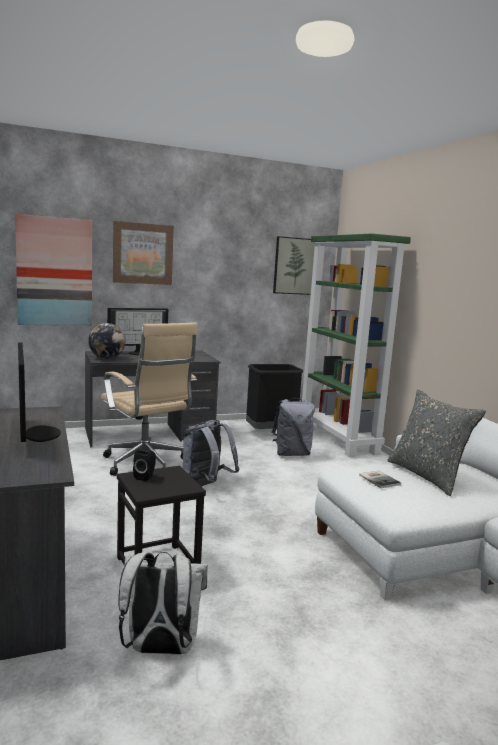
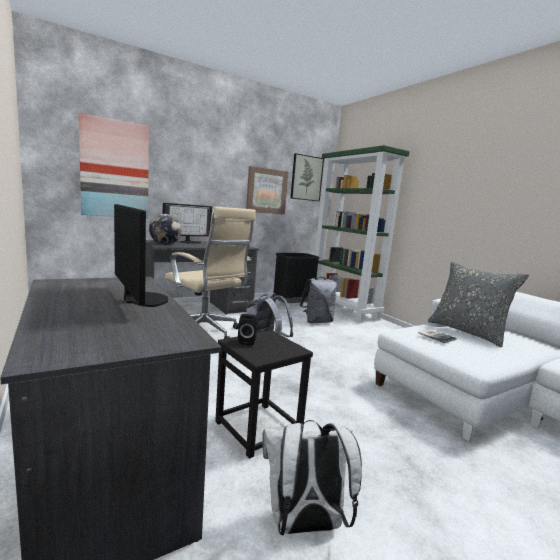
camera: 10 degrees left, 0 degrees up
picture [113,221,174,285] -> picture moved to [246,166,288,215]

